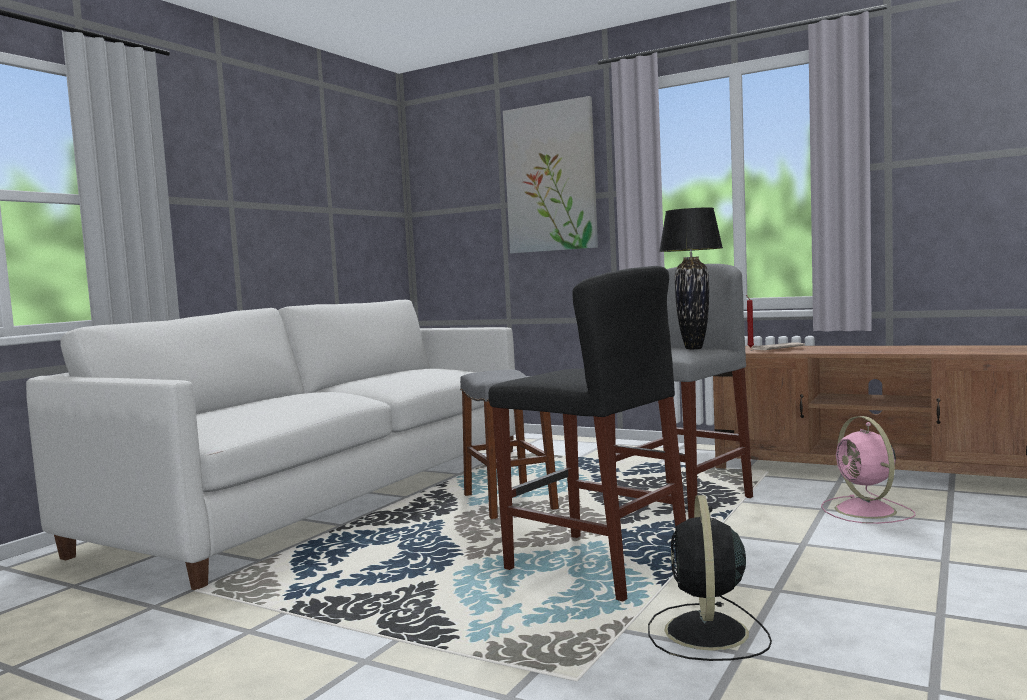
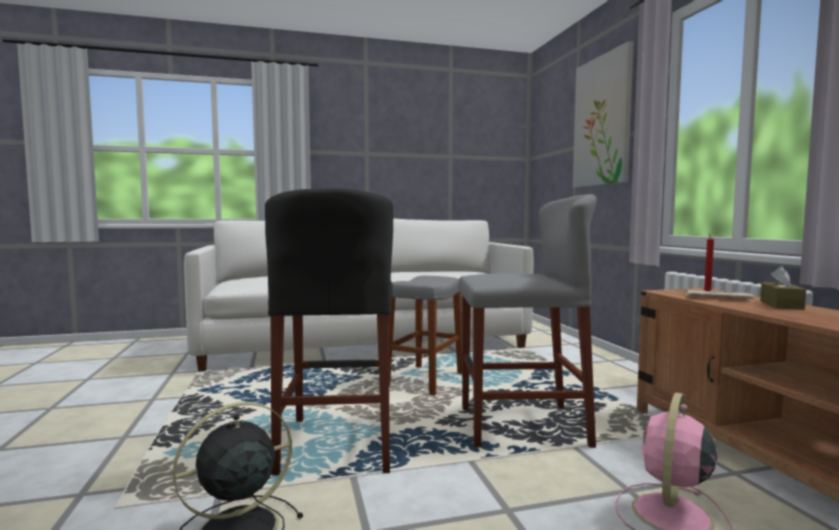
camera: 45 degrees right, 0 degrees up
black table lamp [659,207,723,349] -> none
none -> brown tissue box [760,266,806,310]

